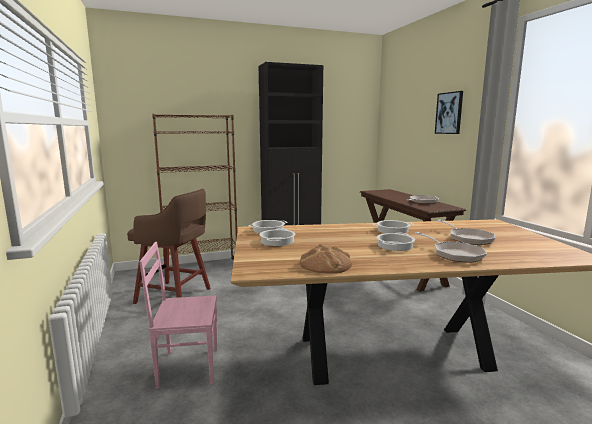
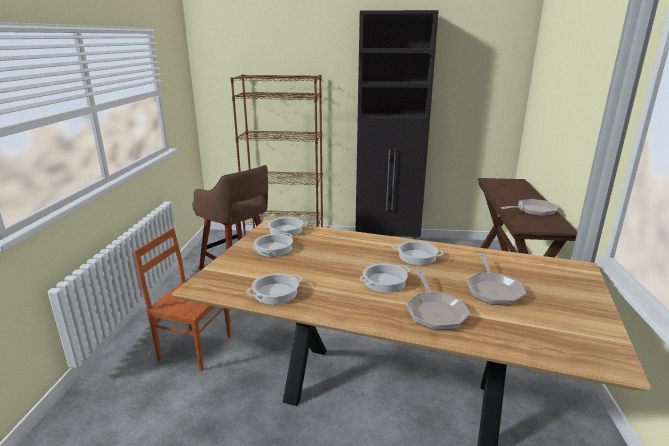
camera: 25 degrees right, 10 degrees up
pink chair [139,242,218,389] -> brown chair [134,228,231,371]
bread [300,244,352,274] -> cooking pot [246,273,302,304]
picture [435,91,463,134] -> none

